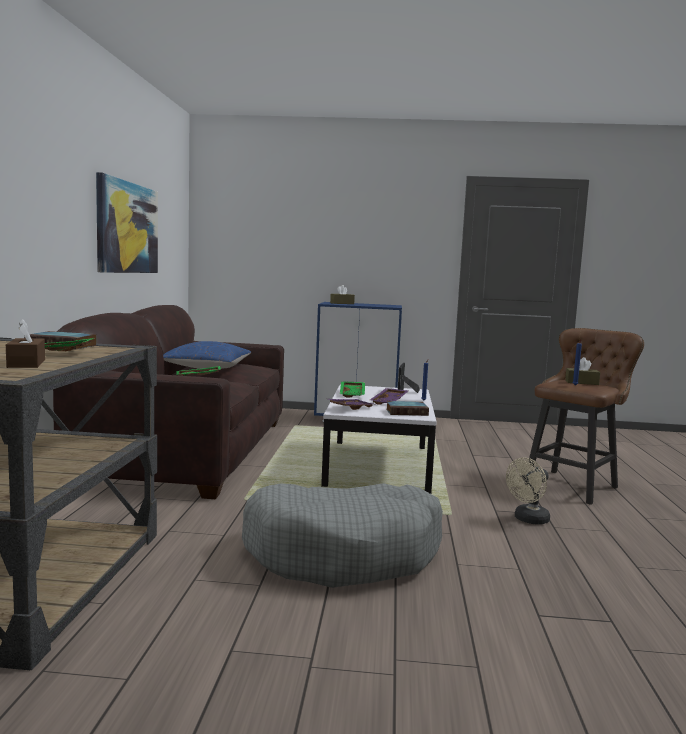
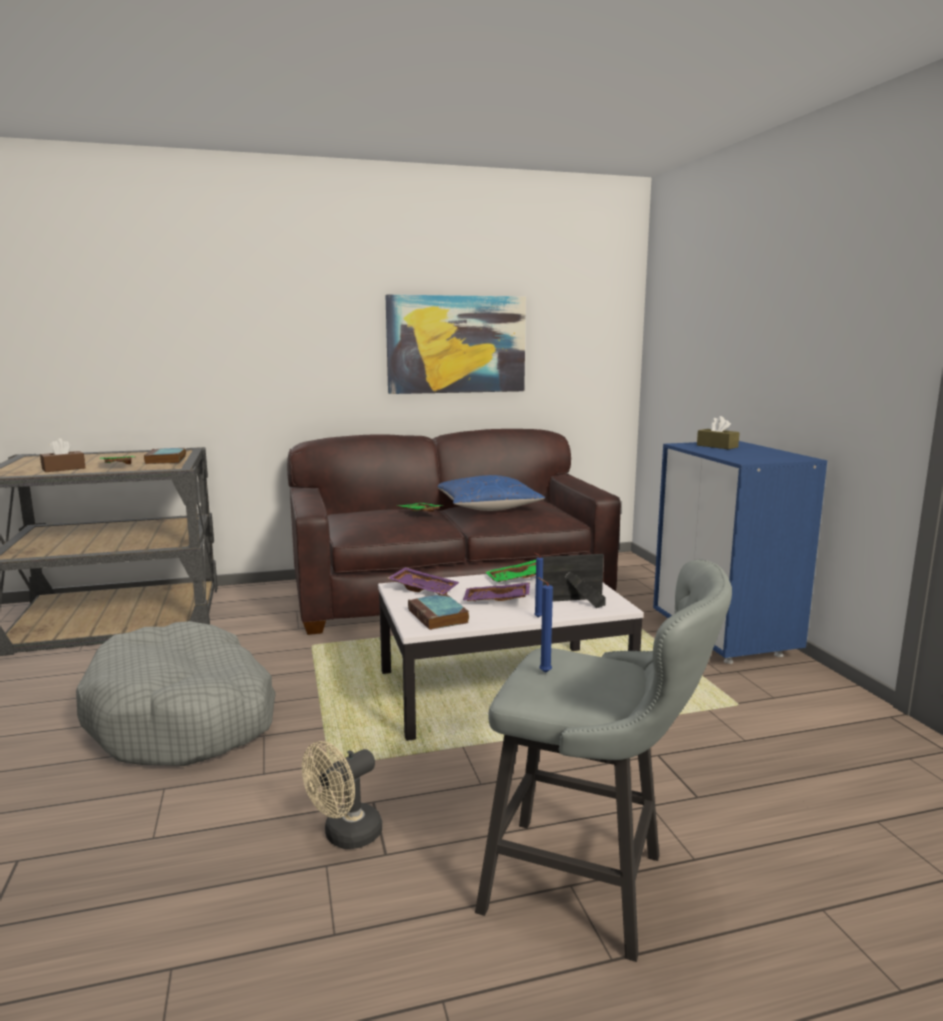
camera: 70 degrees right, 5 degrees up
beige fan [506,457,550,525] -> beige fan turned 75 degrees counterclockwise [302,741,382,849]
brown stool [528,328,644,505] -> grey stool [475,560,732,962]
brown tissue box [565,357,600,385] -> none

